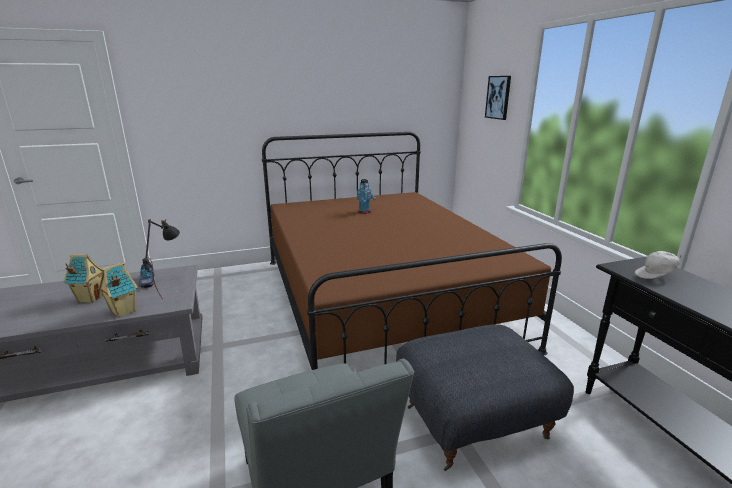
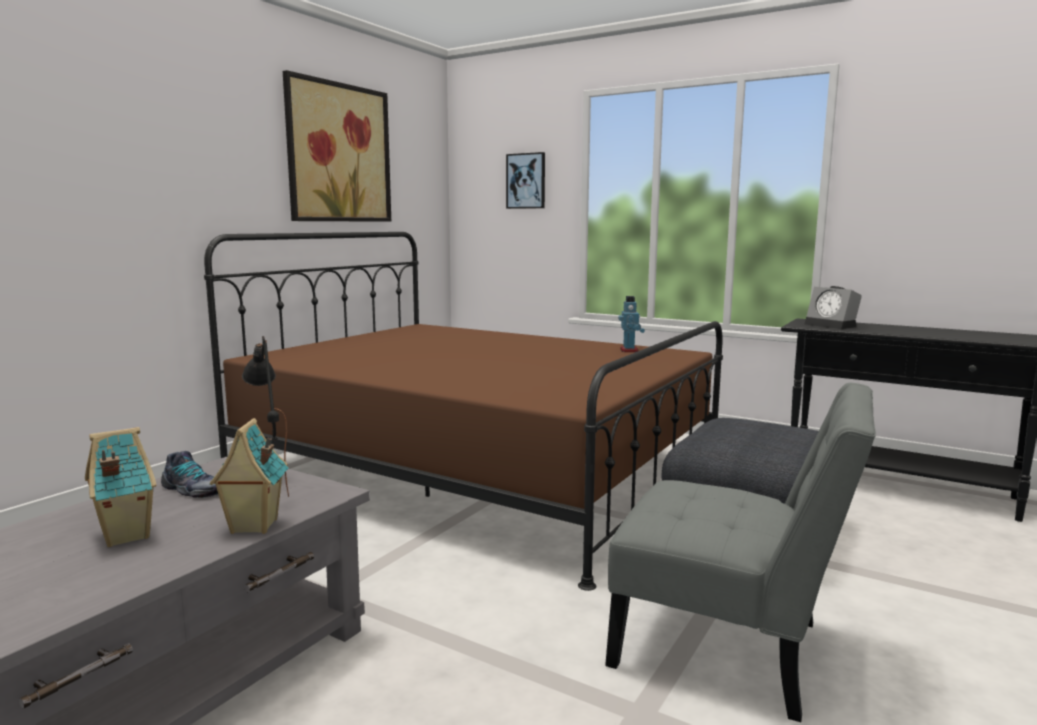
camera: 40 degrees left, 10 degrees down
toy robot [357,179,376,214] -> toy robot moved to [618,296,645,352]
white cap [635,251,681,279] -> alarm clock [805,286,862,329]
none -> picture [283,70,391,222]

